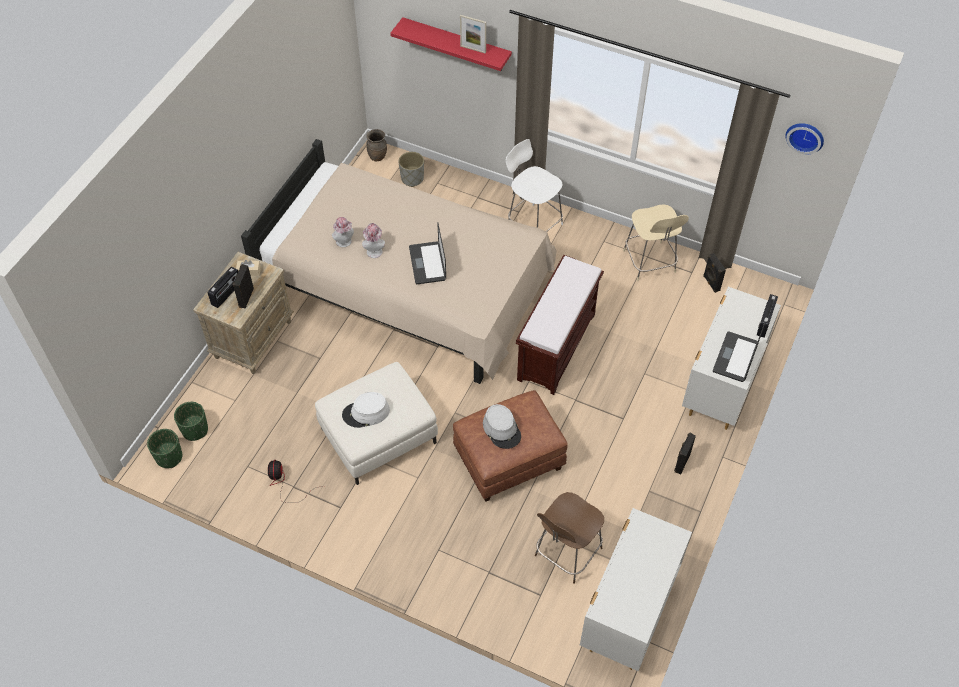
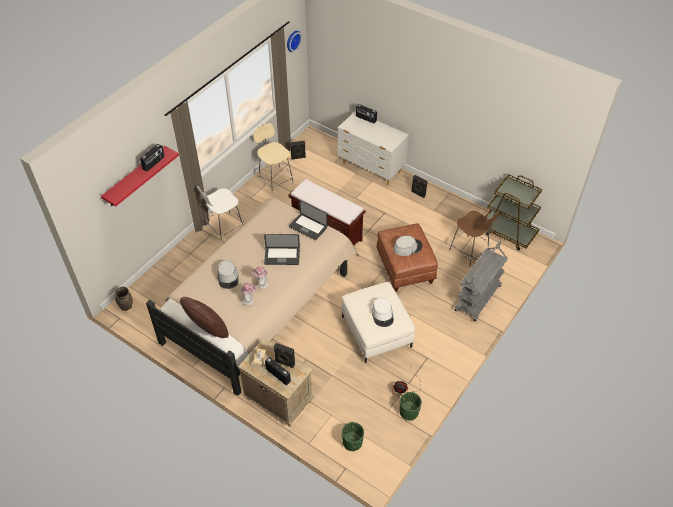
camera: 80 degrees left, 5 degrees down
green planter [147,429,183,468] -> green planter moved to [400,392,422,421]
grey planter [398,152,424,187] -> none
picture frame [460,15,486,53] -> radio [140,144,165,171]
white dresser [580,508,692,671] -> brown cart [485,174,542,250]
beige chair [623,204,689,281] -> beige chair turned 120 degrees counterclockwise [253,123,294,194]
laptop [713,323,765,382] -> laptop moved to [289,200,327,240]
none -> brown pillow [180,297,228,338]
none -> grey hat [217,260,239,289]
none -> grey cart [454,241,508,322]

